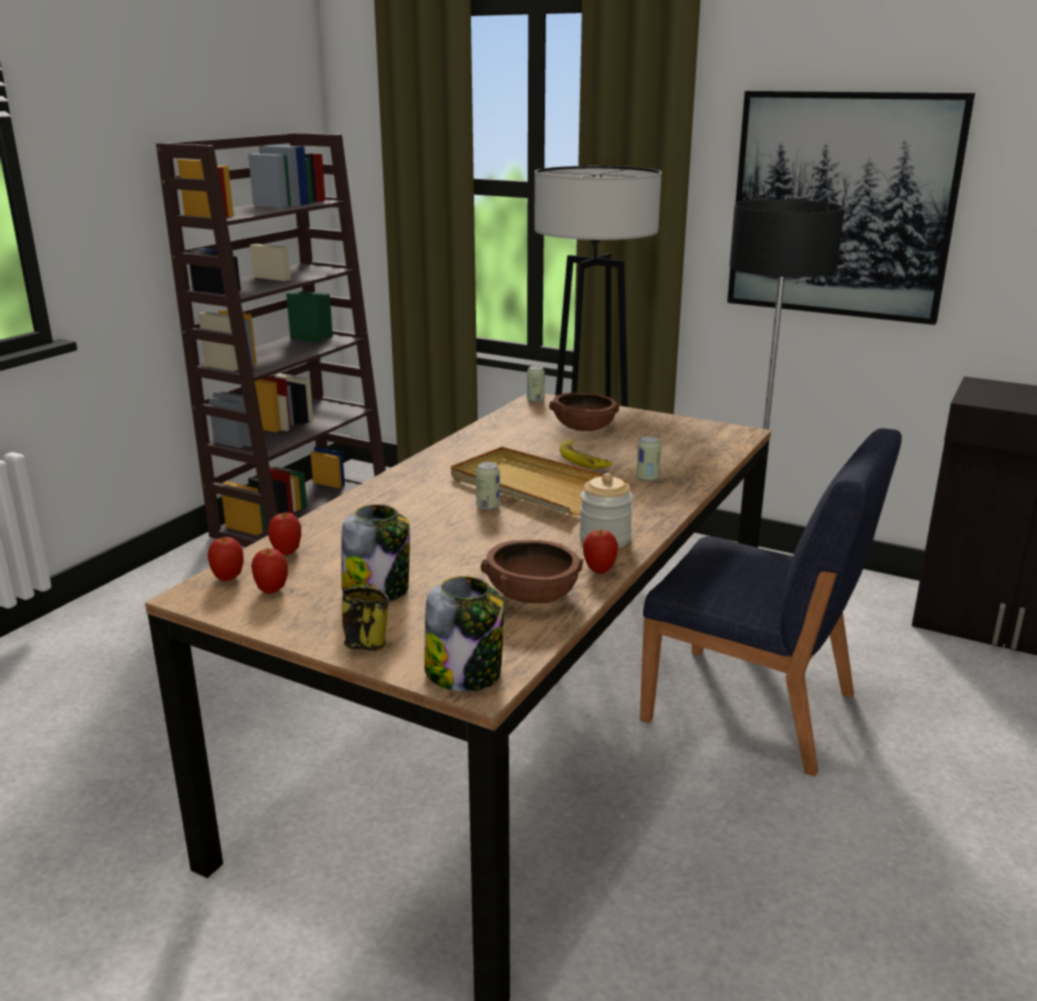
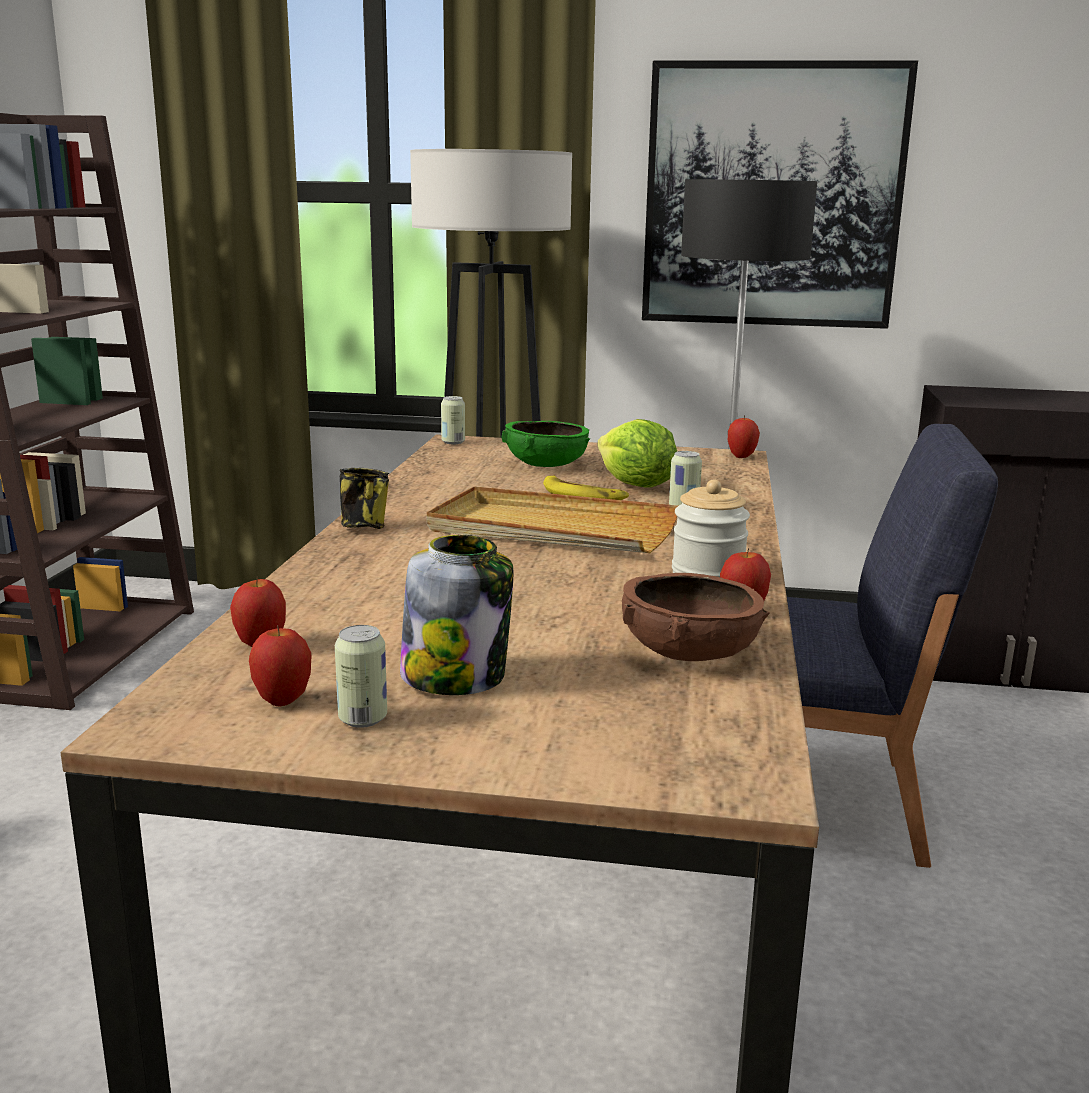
camera: 20 degrees left, 5 degrees down
apple [208,536,244,581] -> apple moved to [728,415,760,458]
mug [342,585,389,651] -> mug moved to [340,468,389,529]
jar [425,576,504,692] -> none
can [476,462,500,510] -> can moved to [335,625,387,728]
brown bowl [549,393,620,431] -> green bowl [502,421,590,467]
none -> lettuce [597,419,677,487]

